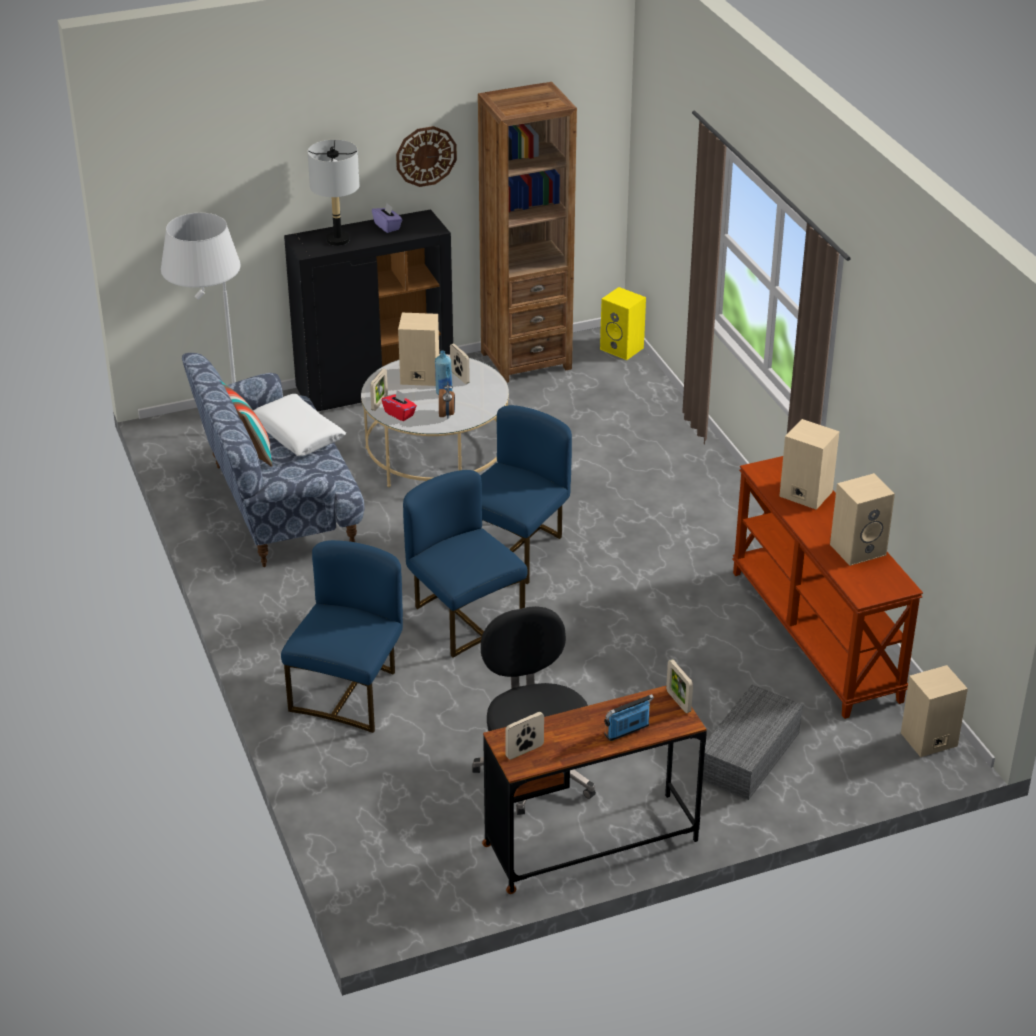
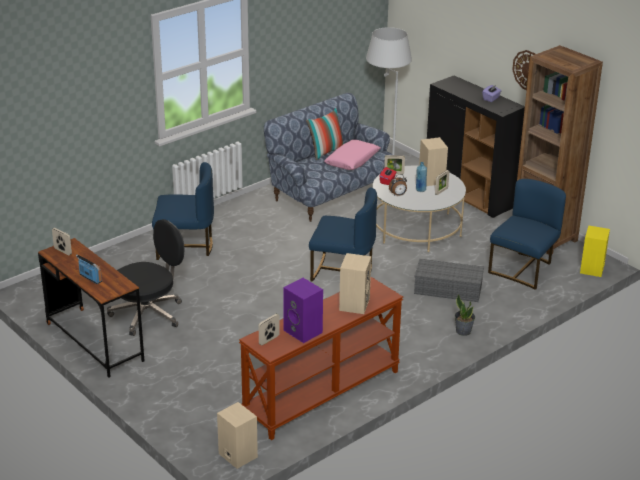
camera: 70 degrees right, 5 degrees down
white pillow [253,394,346,456] -> pink pillow [324,140,380,170]
grey table lamp [307,140,360,246] -> none
blue chair [403,470,528,658] -> blue chair moved to [488,179,566,290]
picture frame [666,659,693,713] -> picture frame moved to [259,314,280,346]
grey storage box [699,685,803,800] -> grey storage box moved to [414,259,484,302]
beige speaker [830,473,895,566] -> purple speaker [283,278,323,343]
none -> potted plant [455,294,475,336]

